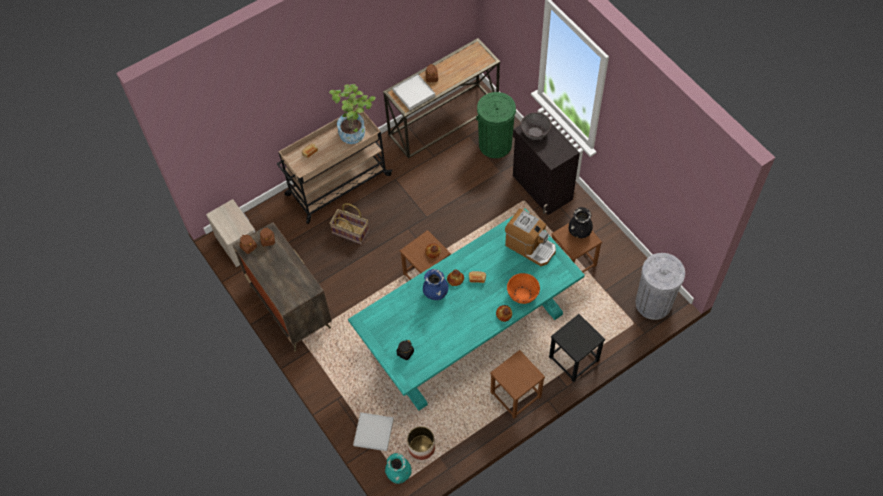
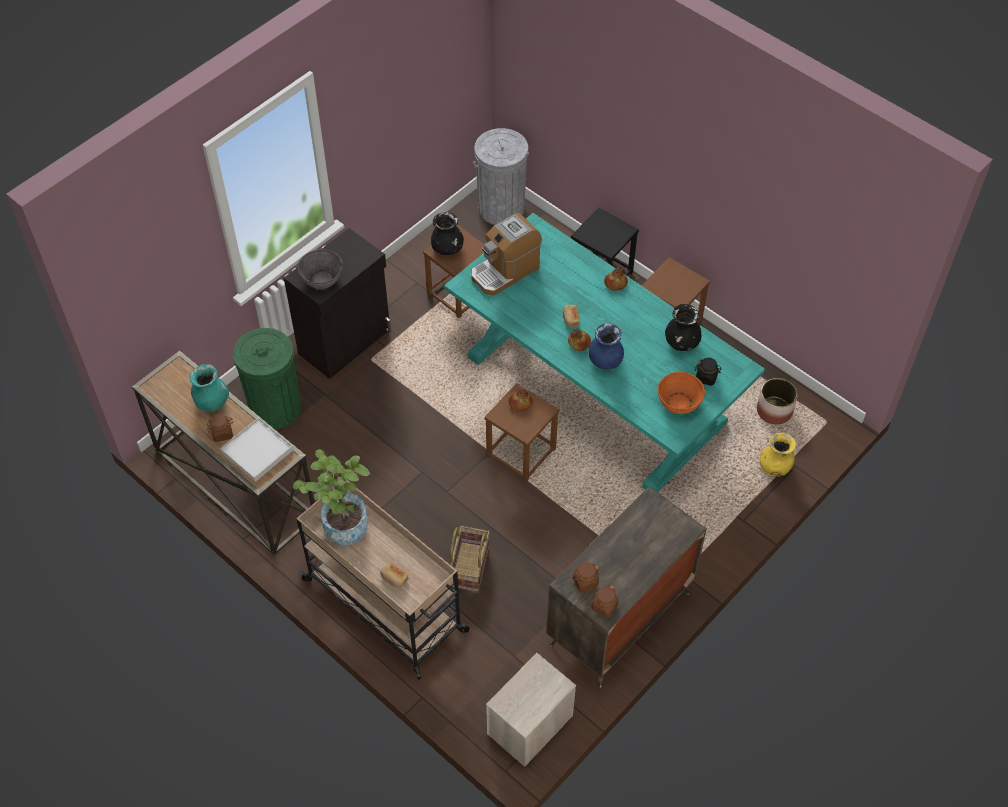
camera: 105 degrees left, 5 degrees down
white tray [353,412,394,451] -> yellow vase [760,433,796,477]
turquoise vase [385,453,412,484] -> turquoise vase moved to [190,364,229,411]
coffee machine [505,209,556,266] -> coffee machine turned 150 degrees counterclockwise [472,213,542,296]
orange bowl [507,273,540,304] -> orange bowl moved to [658,372,705,414]
none -> black vase [665,304,701,351]

